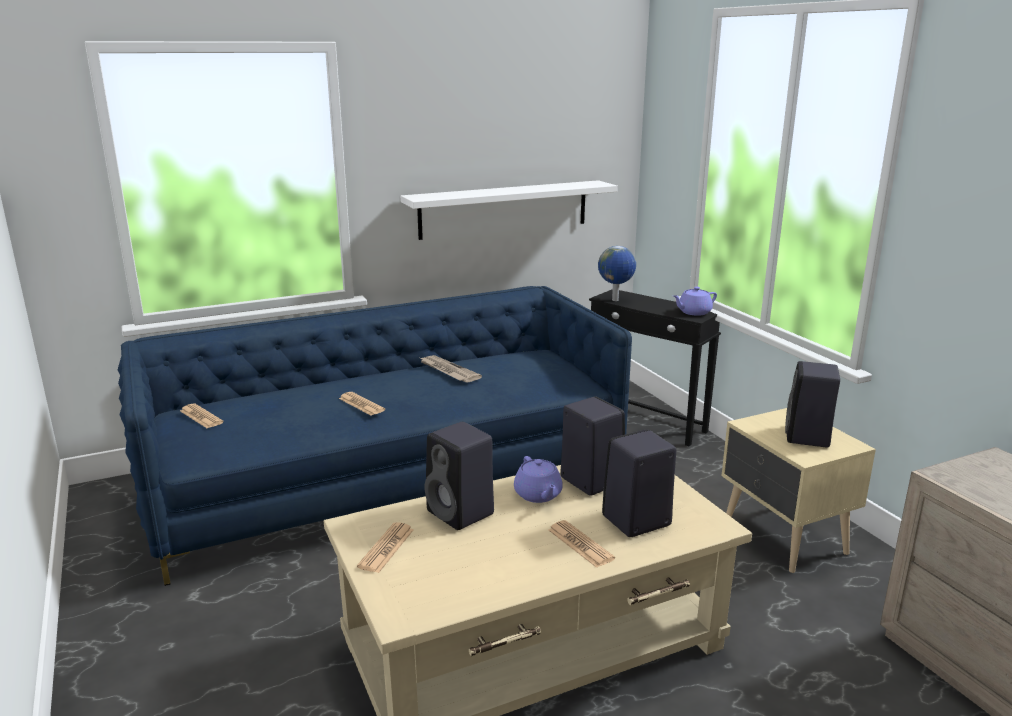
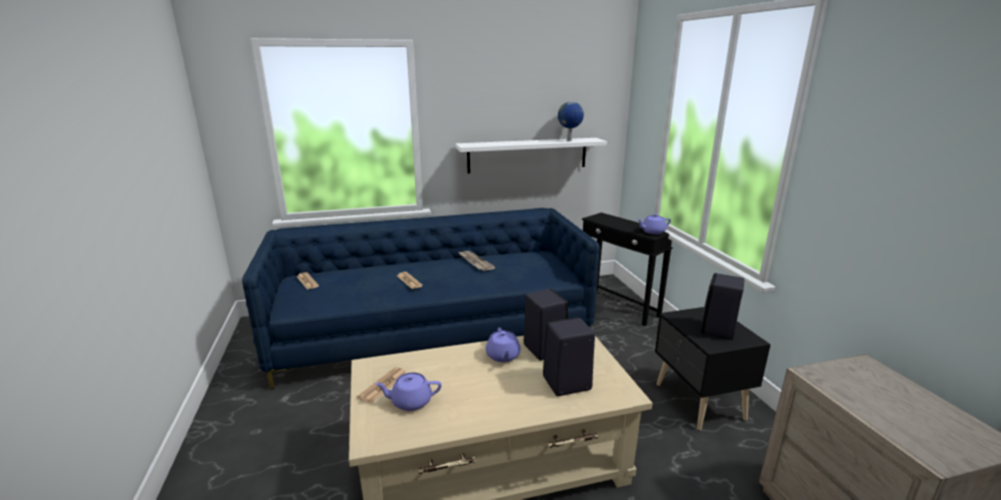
camera: 10 degrees right, 0 degrees up
black speaker [425,422,494,530] -> none
newspaper [549,520,615,568] -> none
globe [598,246,636,301] -> globe moved to [558,101,584,141]
beige nightstand [722,408,876,573] -> black nightstand [655,307,771,430]
none -> purple teapot [375,372,442,411]

